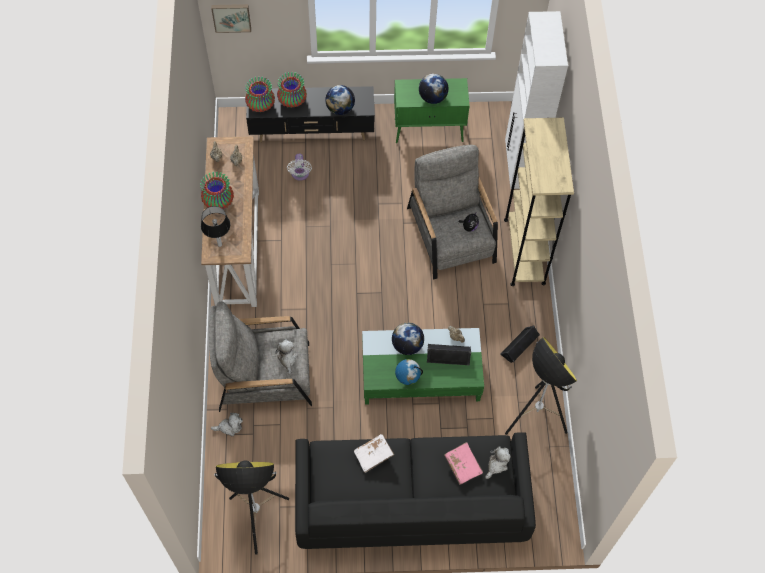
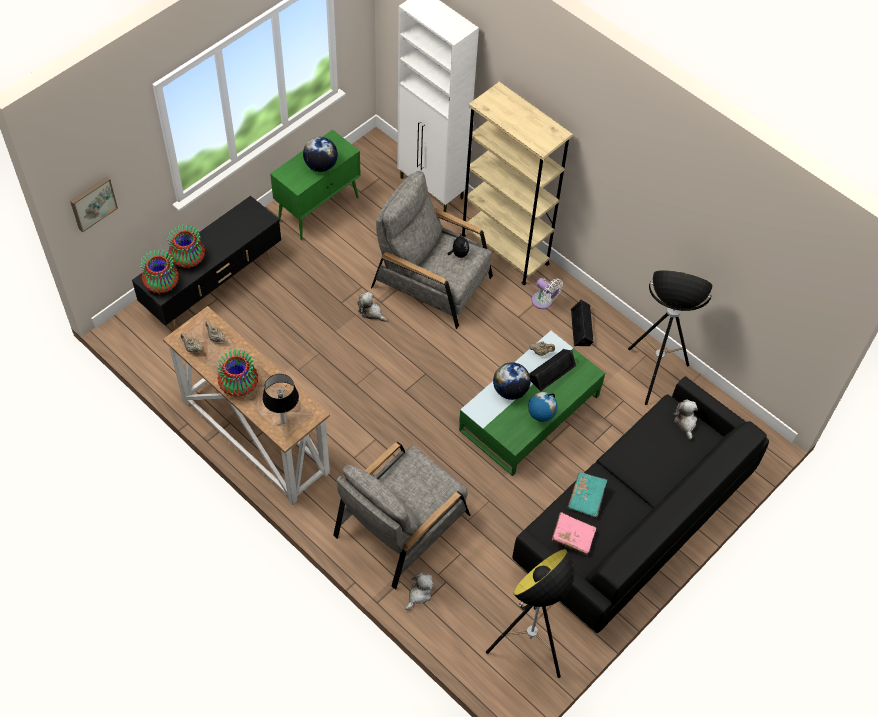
camera: 45 degrees left, 5 degrees down
plush toy [275,339,298,375] -> plush toy moved to [357,292,387,322]
white fan [287,154,312,181] -> white fan moved to [532,278,563,309]
globe [325,85,355,115] -> none
white book [354,434,394,473] -> turquoise book [568,472,607,517]
pink book [444,442,483,485] -> pink book moved to [552,512,596,555]

